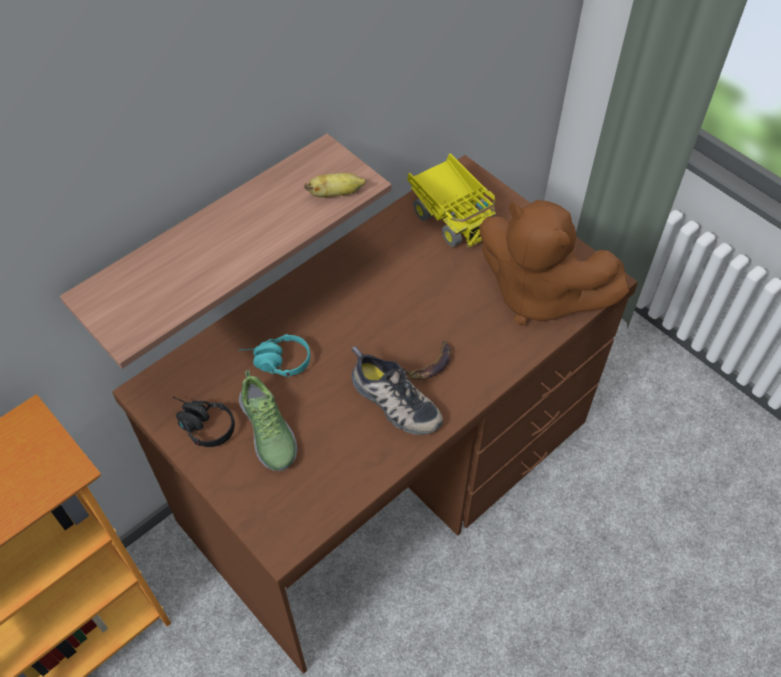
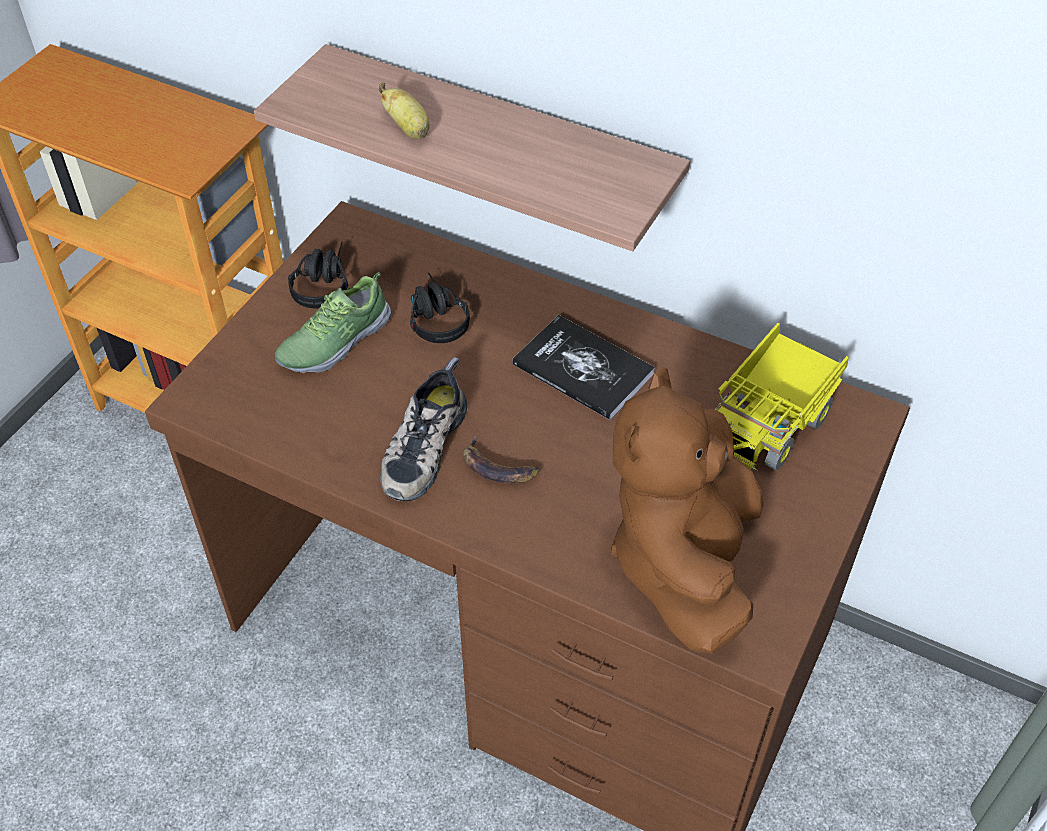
camera: 70 degrees right, 5 degrees down
turquoise headphones [239,334,310,377] -> black headphones [410,273,470,343]
banana [304,173,366,197] -> banana moved to [379,82,430,139]
none -> book [512,315,655,420]

